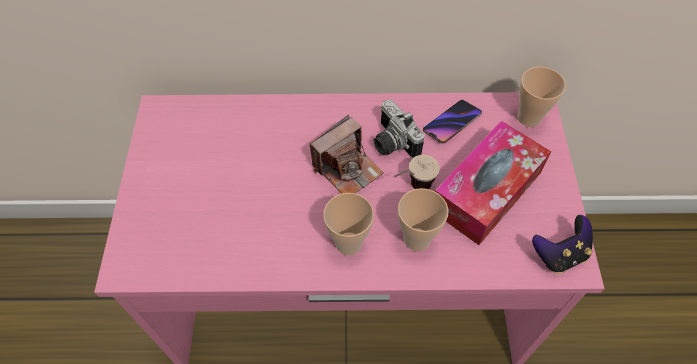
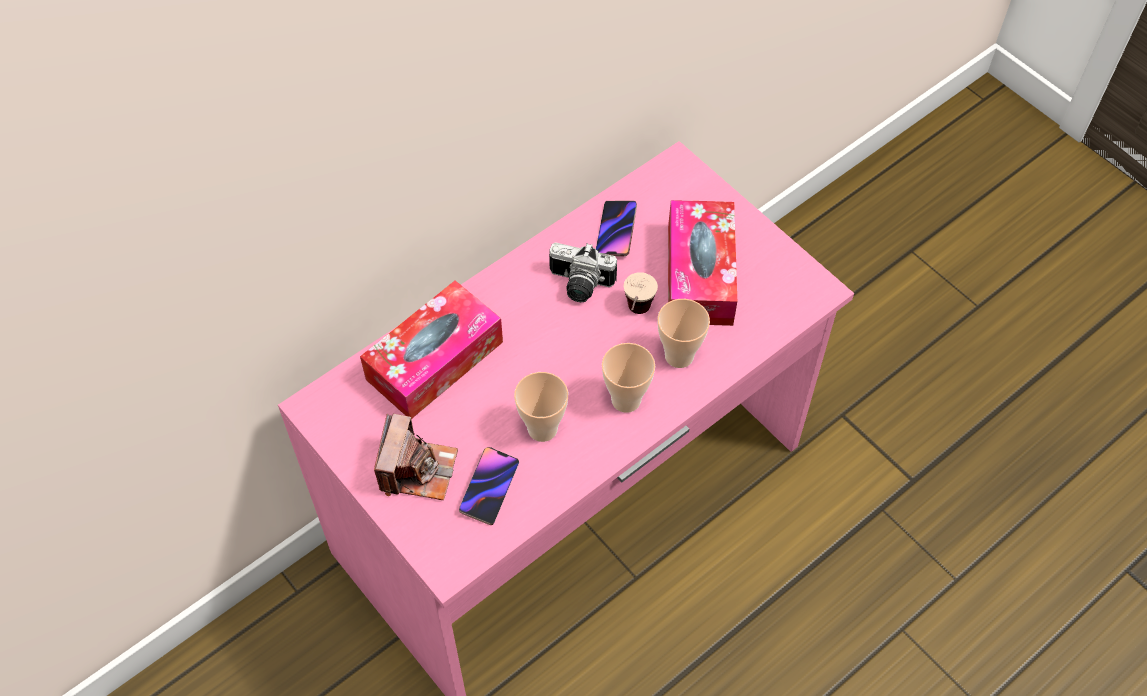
camera: 40 degrees left, 0 degrees up
camera [310,115,384,194] -> camera moved to [374,413,458,500]
cup [518,67,566,127] -> cup moved to [514,372,568,442]
game controller [532,215,593,273] -> none
none -> tissue box [360,280,503,419]
none -> phone [459,447,519,525]

